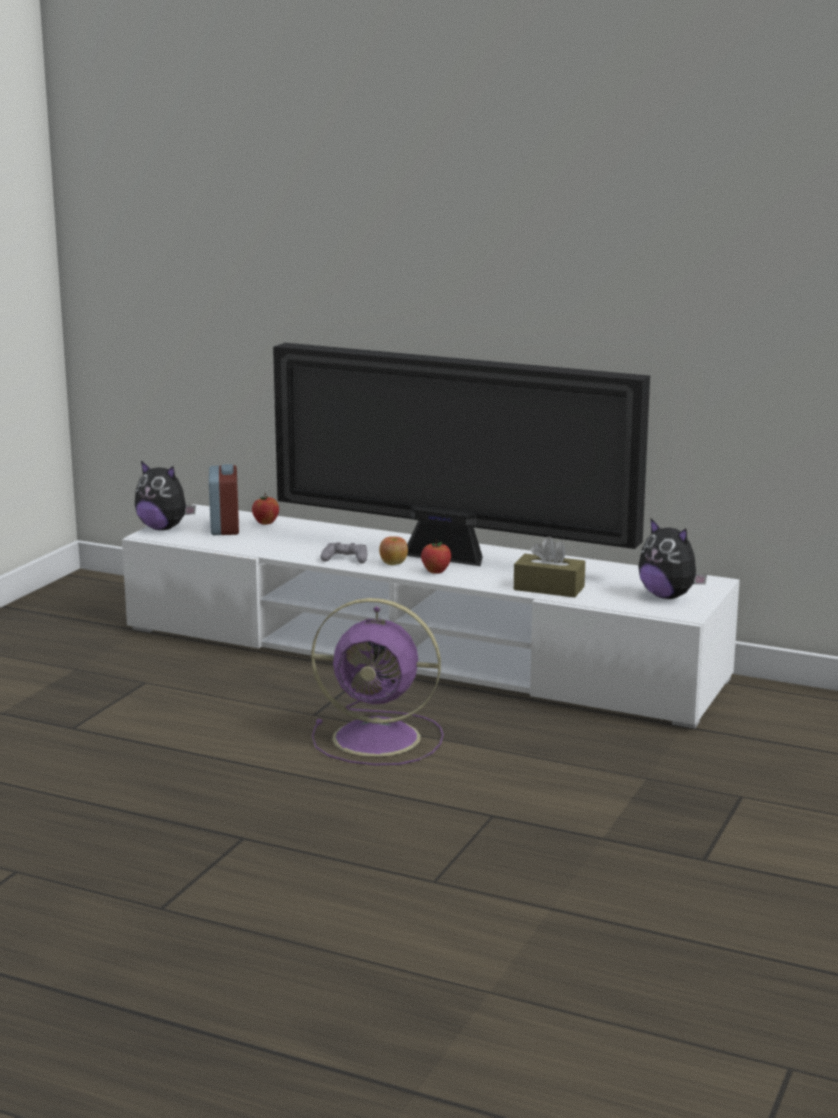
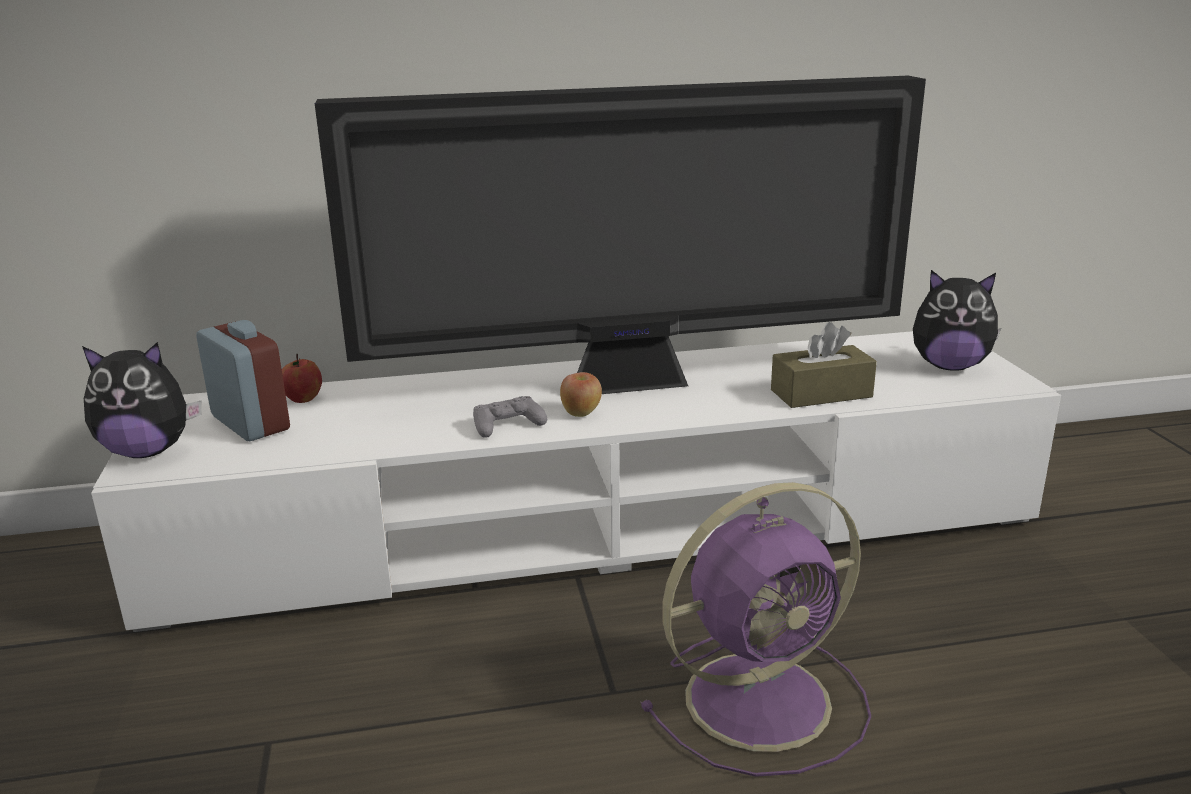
camera: 35 degrees left, 5 degrees up
apple [421,539,451,574] -> none

